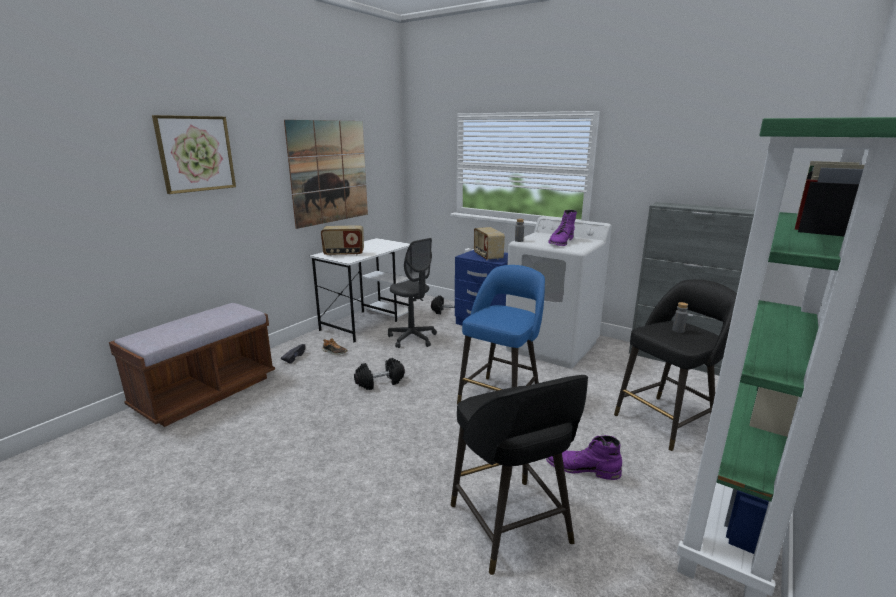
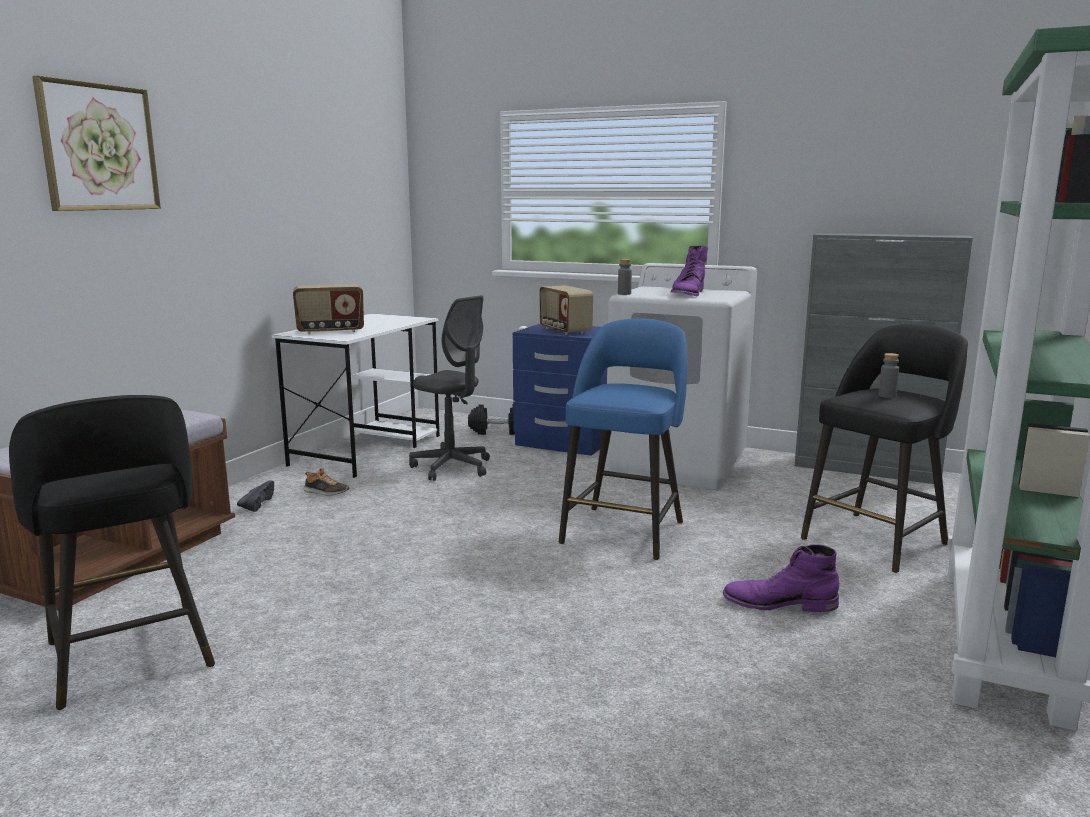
camera: 10 degrees left, 5 degrees down
picture [284,120,368,229] -> none
black dumbbell [354,358,405,390] -> none
black stool [451,375,588,575] -> black stool moved to [9,395,215,710]

